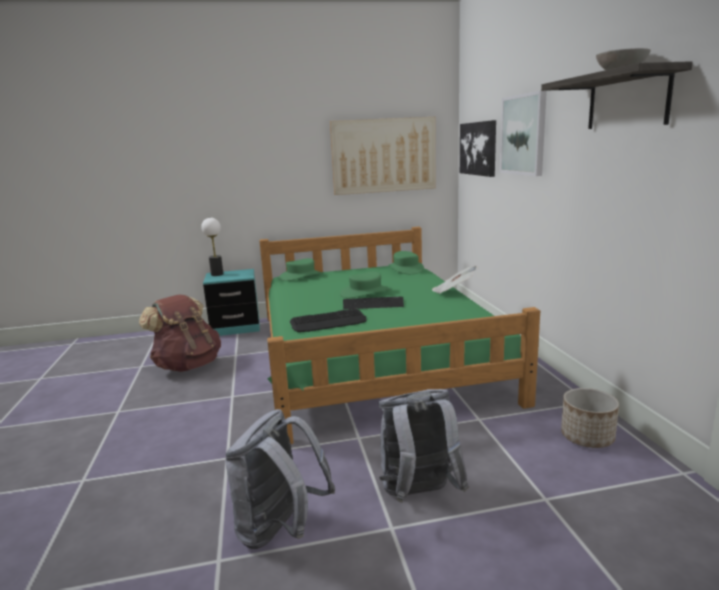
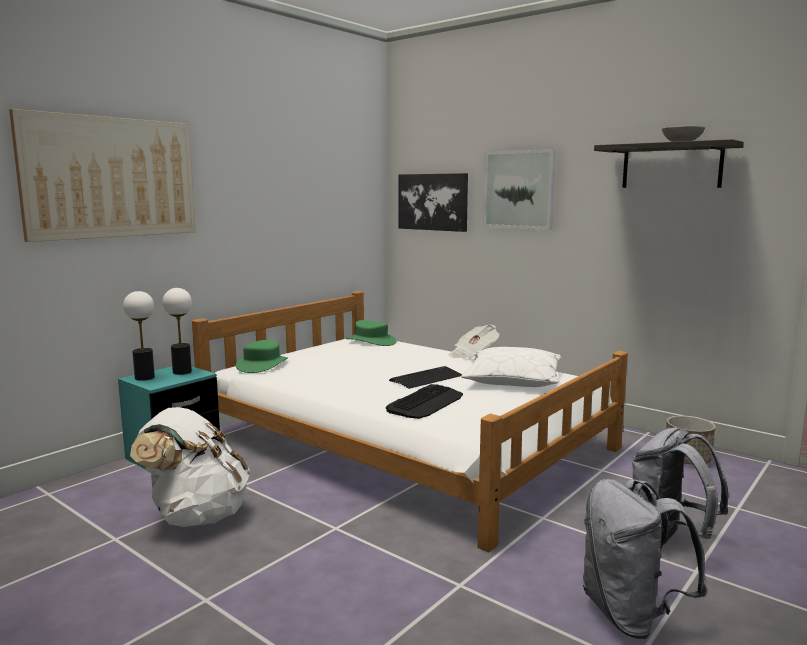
camera: 40 degrees left, 5 degrees down
brown backpack [139,294,221,372] -> white backpack [130,407,250,527]
green bed [259,227,540,444] -> white bed [192,291,628,552]
picture [330,117,436,195] -> picture moved to [9,109,196,242]
green hat [340,271,391,298] -> none
none -> table lamp [163,288,192,375]
none -> white pillow [461,347,562,387]

